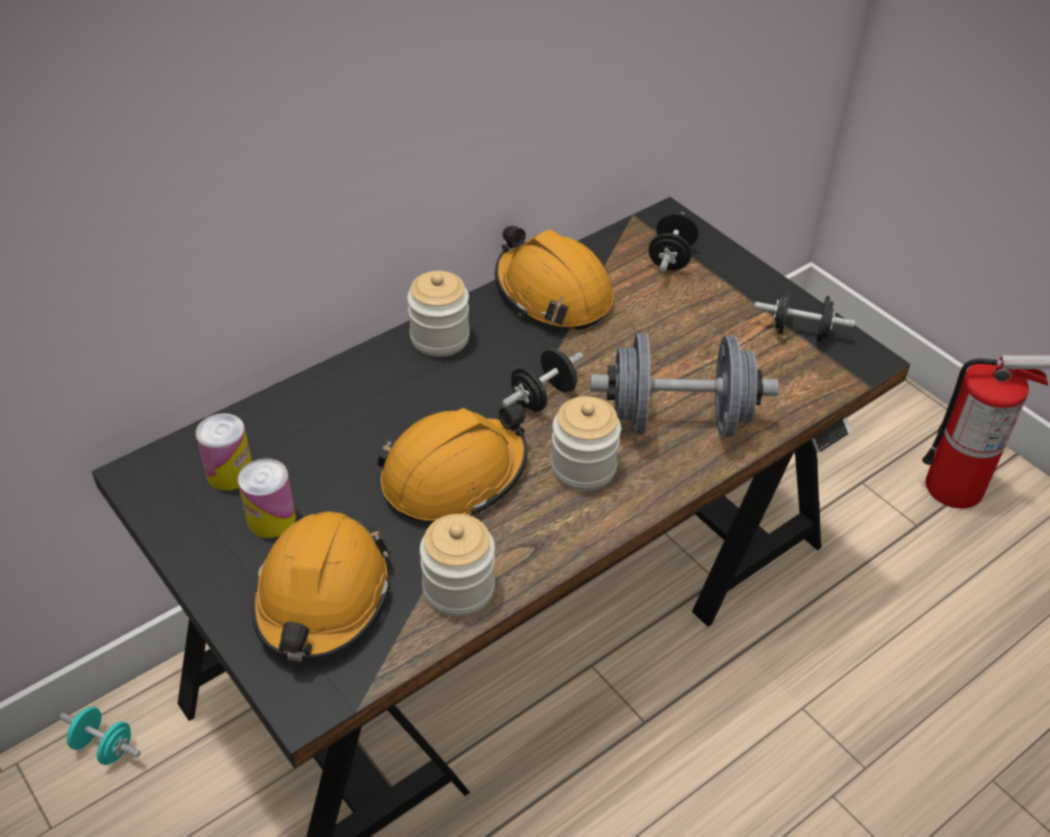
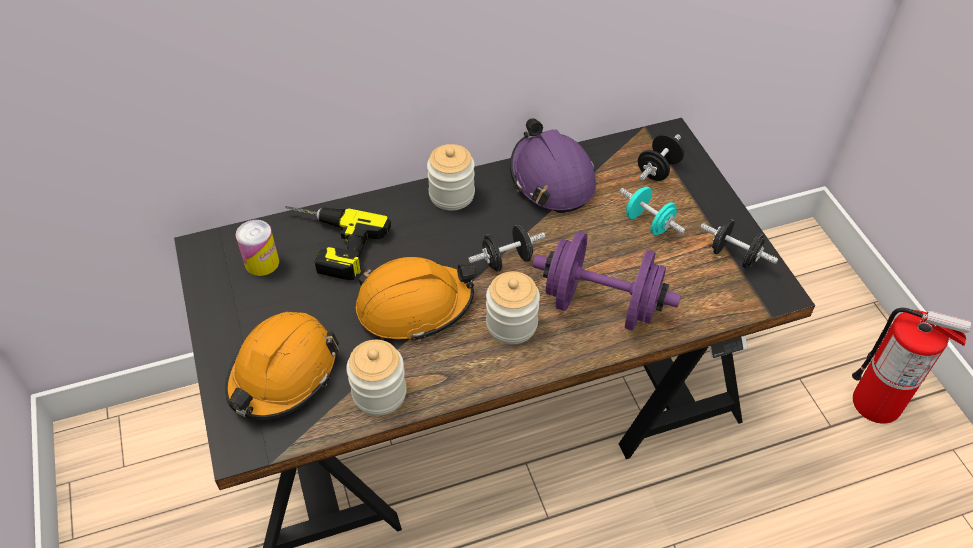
camera: 20 degrees right, 5 degrees up
turquoise dumbbell [60,707,141,765] -> turquoise dumbbell moved to [619,187,685,235]
can [238,458,296,538] -> none
orange hard hat [495,226,614,330] -> purple hard hat [510,118,596,213]
grey dumbbell [590,334,779,437] -> purple dumbbell [532,231,681,331]
none -> power drill [285,206,391,280]

